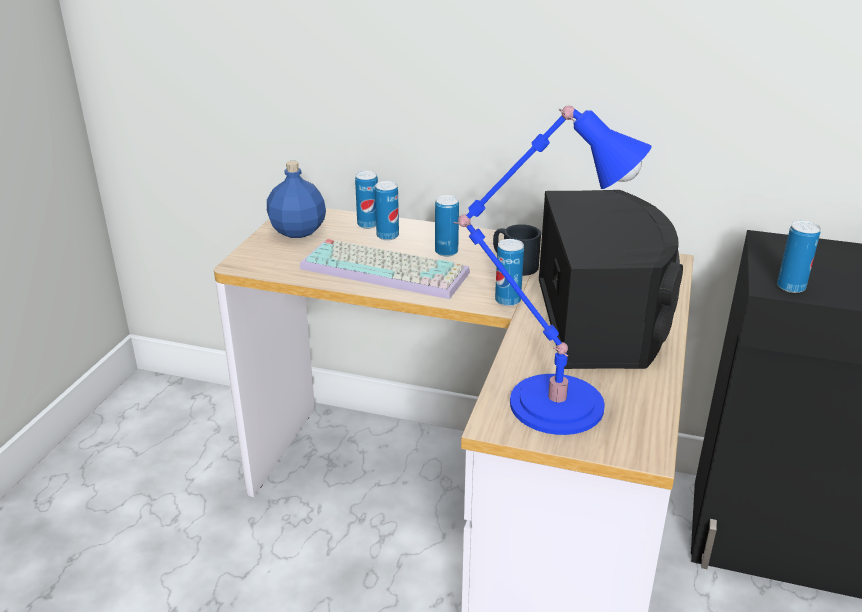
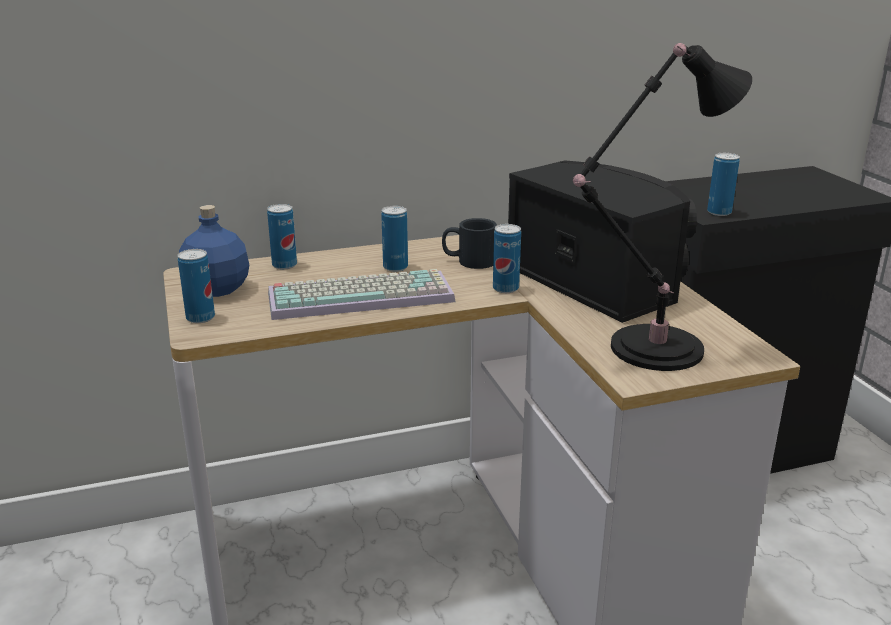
camera: 35 degrees left, 5 degrees down
can [375,181,399,240] -> can moved to [178,249,215,323]
blue table lamp [454,106,652,435] -> black table lamp [573,43,752,371]

